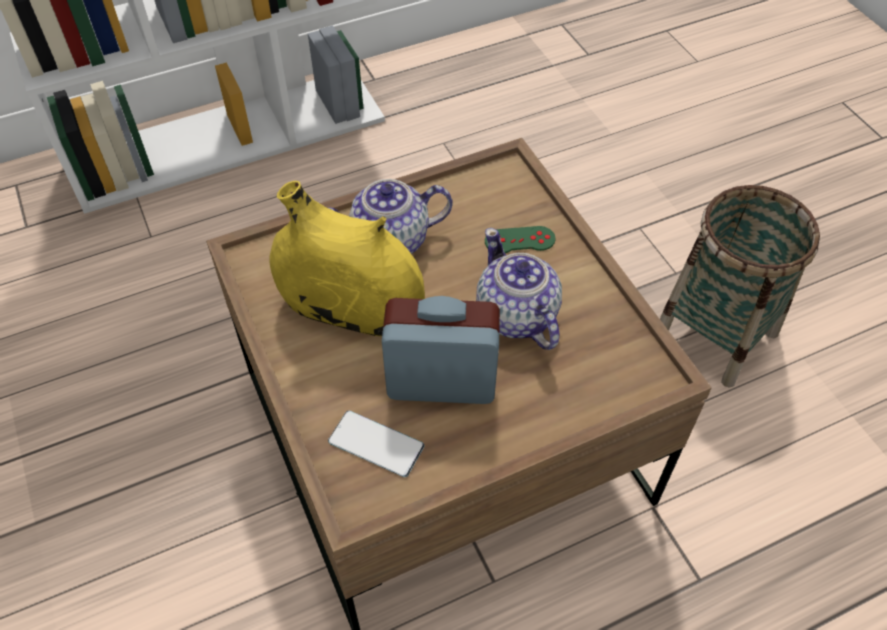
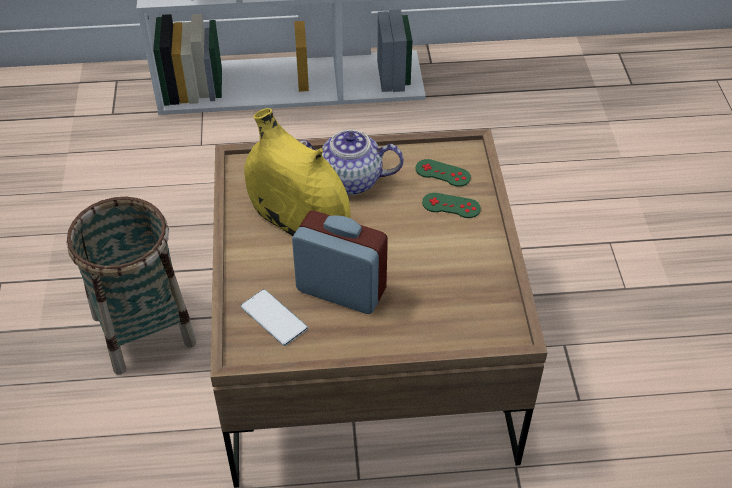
camera: 20 degrees right, 5 degrees down
teapot [476,228,562,350] -> none
basket [660,185,820,388] -> basket moved to [66,196,196,375]
none -> green game controller [416,159,471,187]

